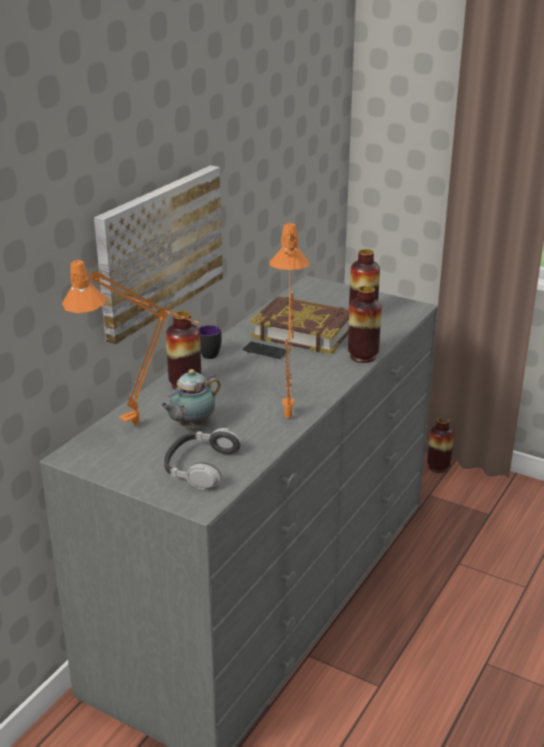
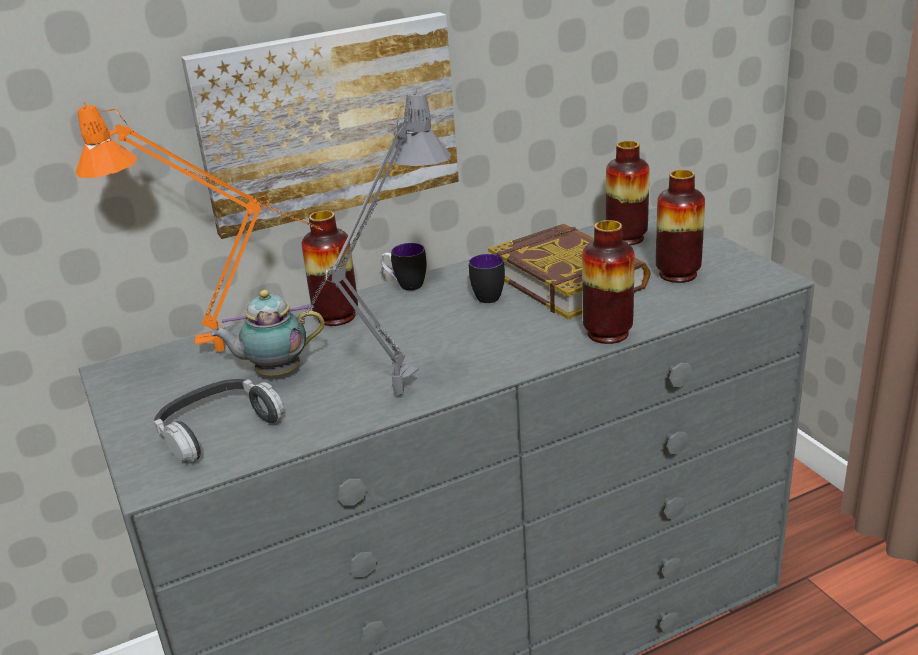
camera: 35 degrees right, 0 degrees up
phone [243,341,288,359] -> mug [468,254,505,303]
orange table lamp [269,221,310,418] -> grey table lamp [290,89,451,395]
vase [427,417,454,473] -> vase moved to [606,141,649,245]

